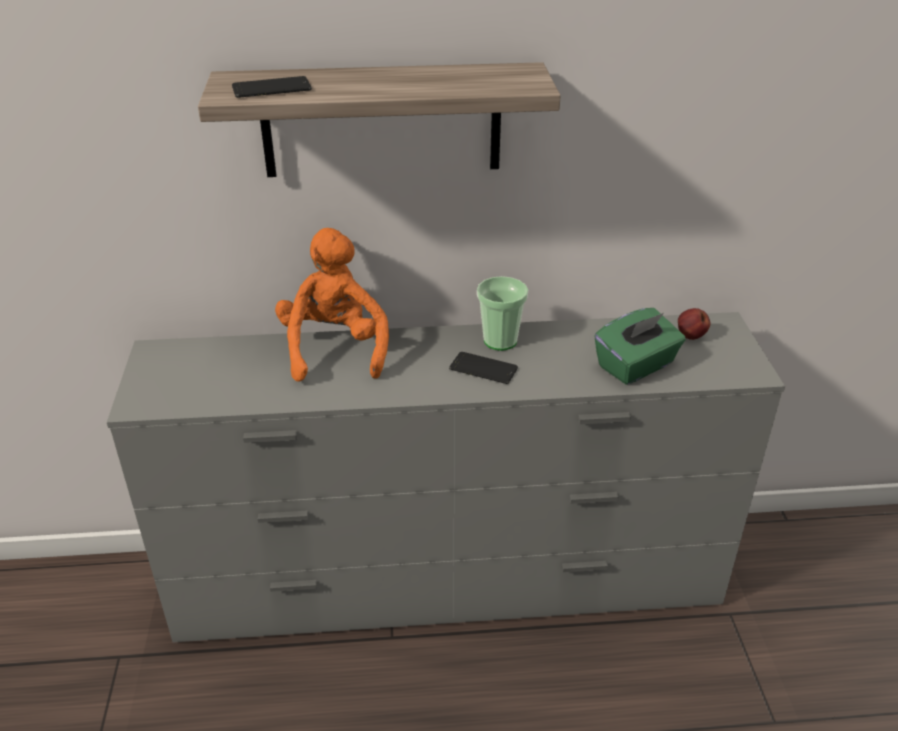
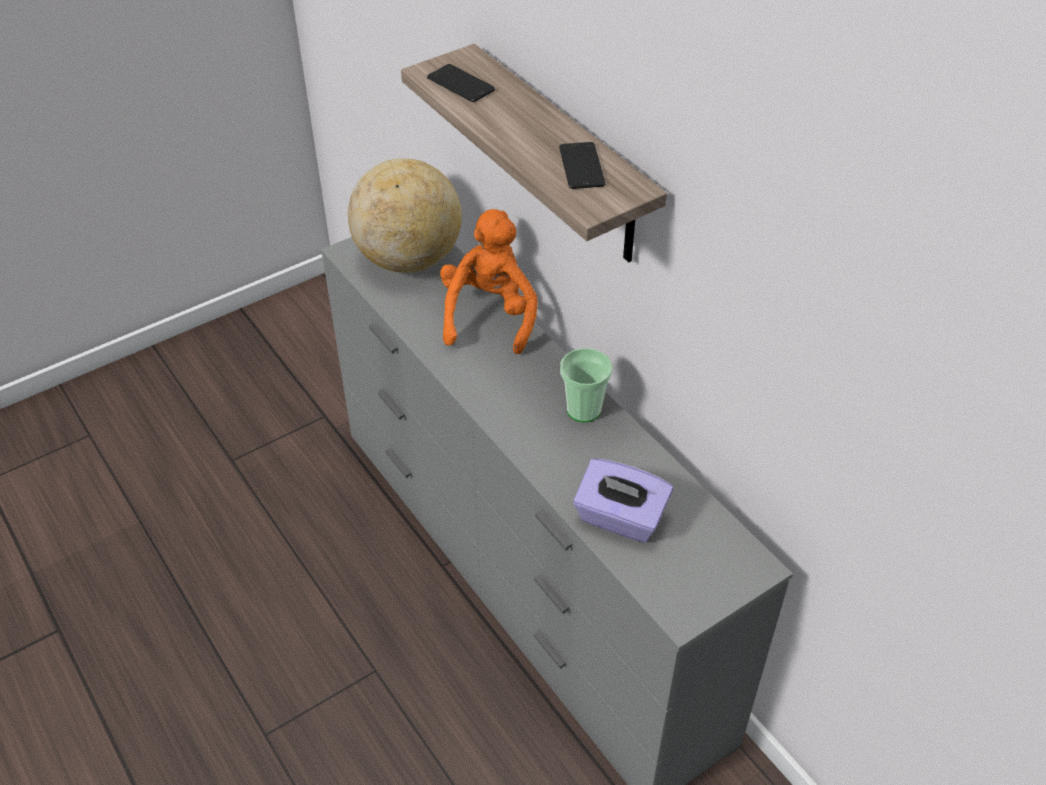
camera: 60 degrees right, 10 degrees up
orange plush toy [275,228,389,382] -> orange plush toy turned 45 degrees counterclockwise [440,209,538,354]
phone [449,352,518,384] -> phone moved to [559,142,605,189]
green tissue box [594,308,685,385] -> purple tissue box [573,458,673,543]
apple [678,308,710,340] -> none
none -> globe [348,158,462,273]

